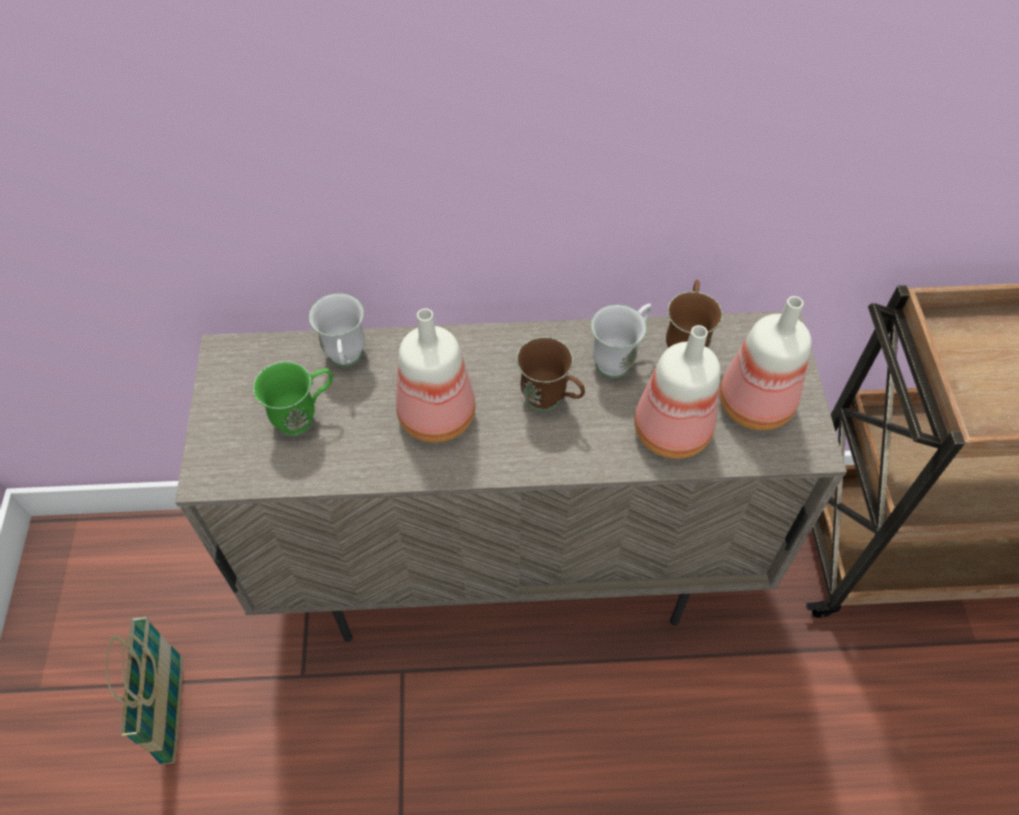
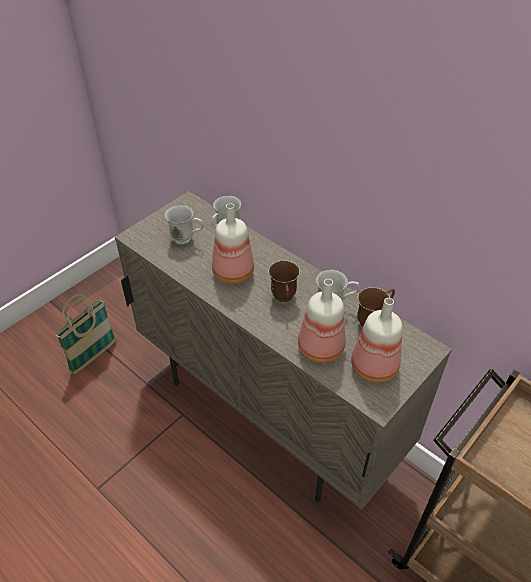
camera: 45 degrees right, 10 degrees down
green mug [253,361,333,436] -> white mug [165,205,203,245]

